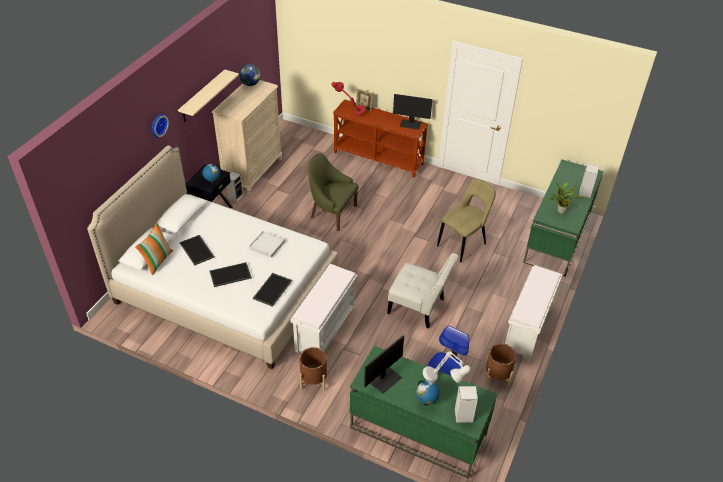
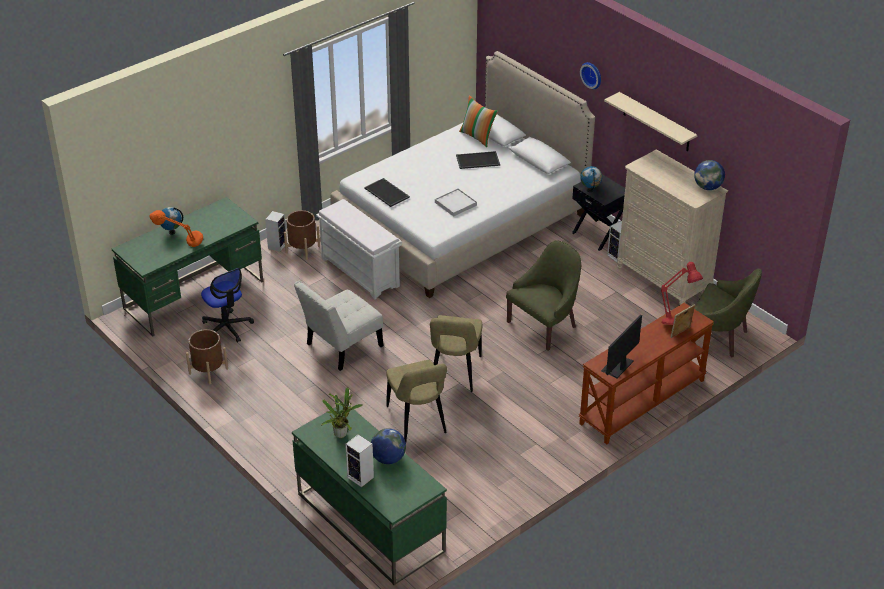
camera: 115 degrees right, 5 degrees down
tray [210,262,252,287] -> none
monitor [364,336,404,394] -> none
grey table lamp [423,351,471,383] -> orange table lamp [150,210,203,247]
speaker [455,386,478,423] -> speaker moved to [265,211,287,252]
white bench [505,265,563,362] -> none
none -> globe [371,428,406,464]
none -> beige chair [430,315,483,392]
none -> green armchair [694,268,762,357]

